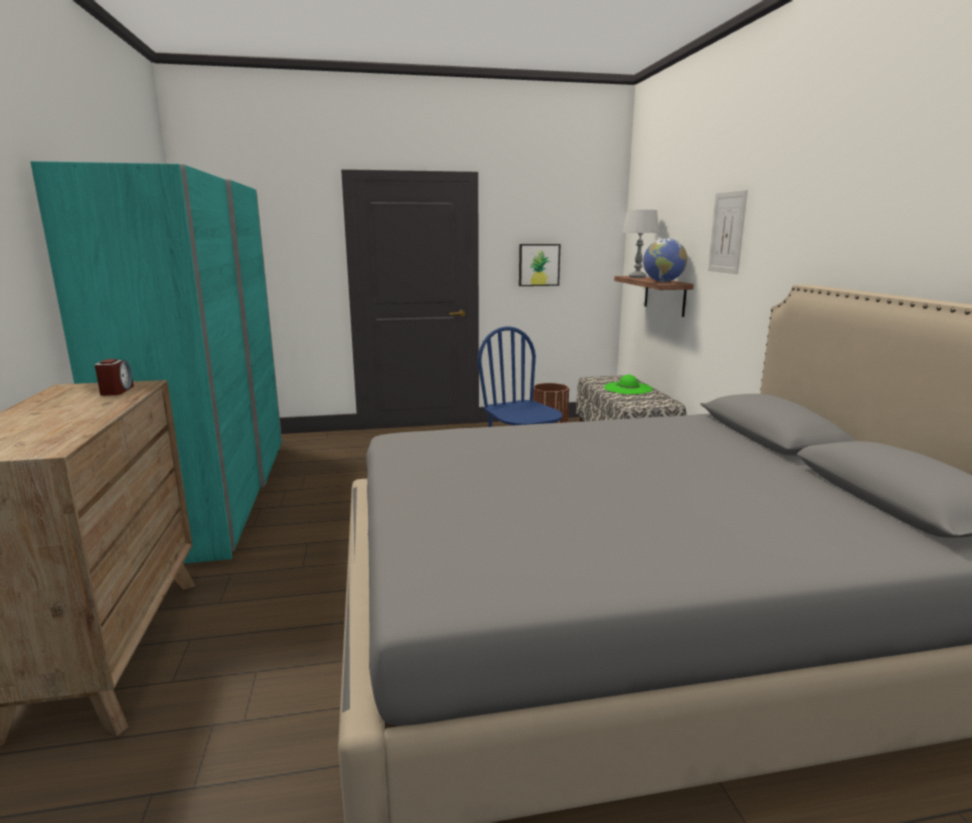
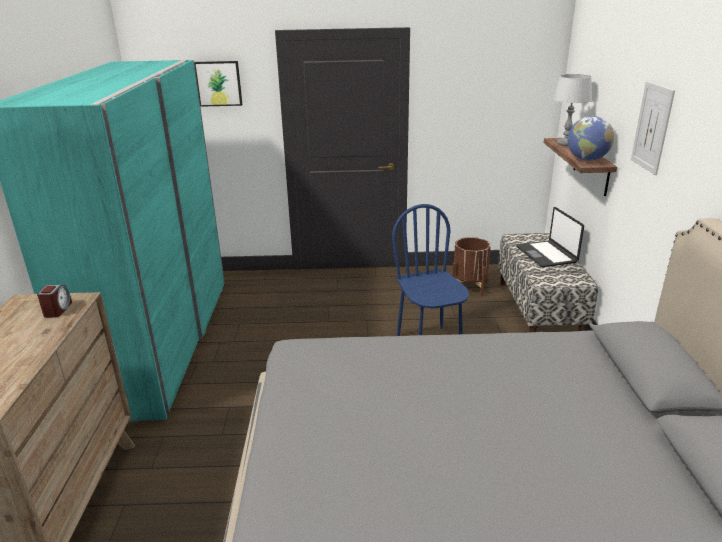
camera: 10 degrees right, 10 degrees up
picture [519,244,561,286] -> picture moved to [194,61,242,107]
green hat [604,375,653,394] -> laptop [517,207,584,267]

